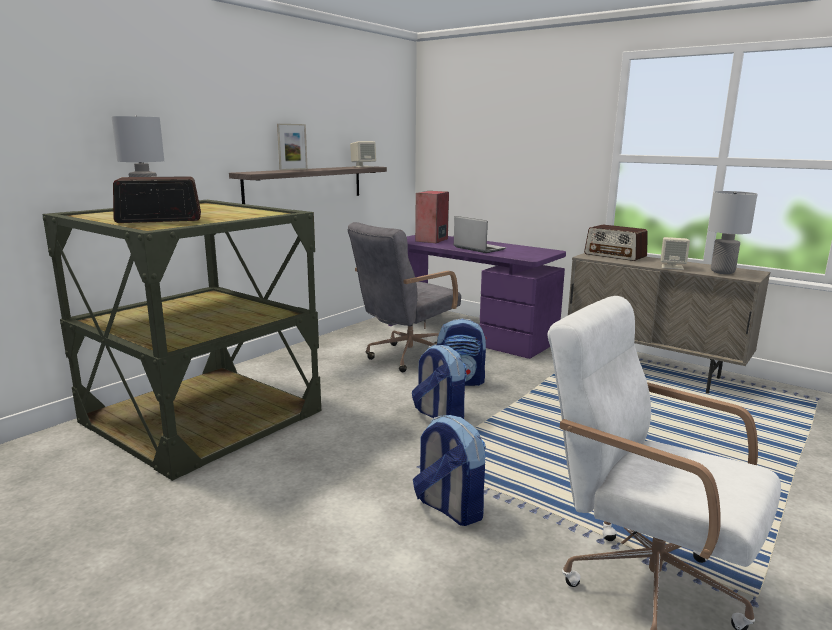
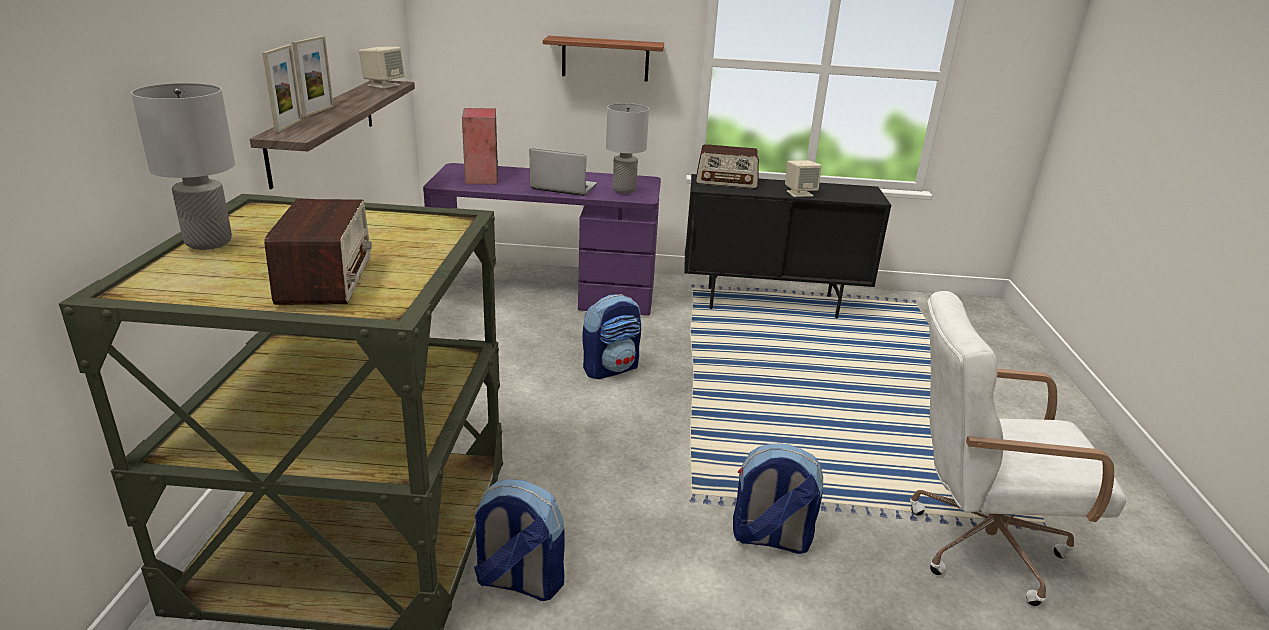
camera: 35 degrees left, 10 degrees up
radio [113,176,201,223] -> radio turned 135 degrees clockwise [264,199,372,305]
grey office chair [348,222,461,372] -> none
backpack [412,344,467,419] -> backpack moved to [474,479,565,601]
beige cabinet [568,253,770,394] -> black cabinet [684,174,891,318]
grey table lamp [708,191,757,274] -> grey table lamp moved to [606,103,649,194]
none -> picture frame [262,45,302,133]
none -> shelf [543,36,664,82]

